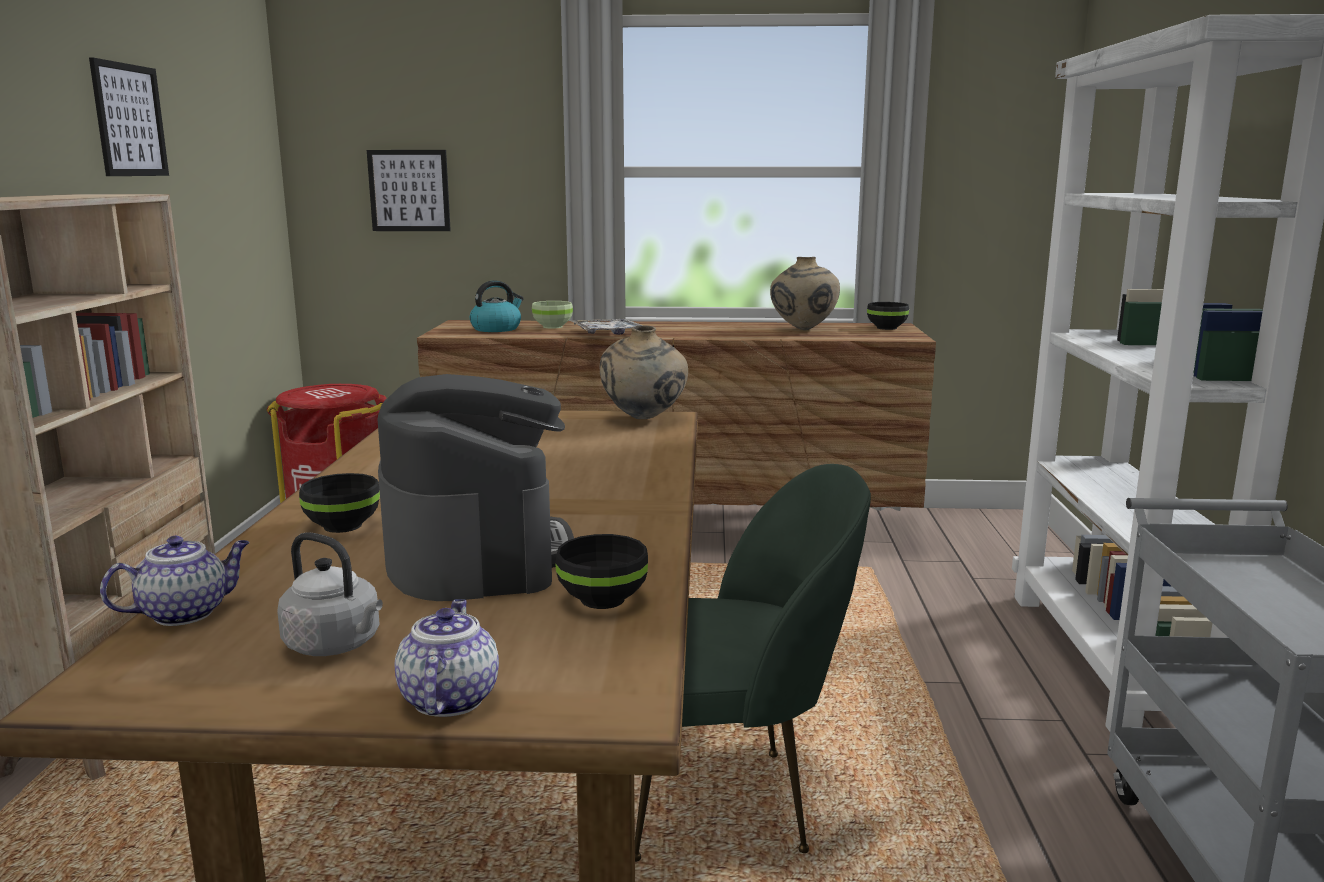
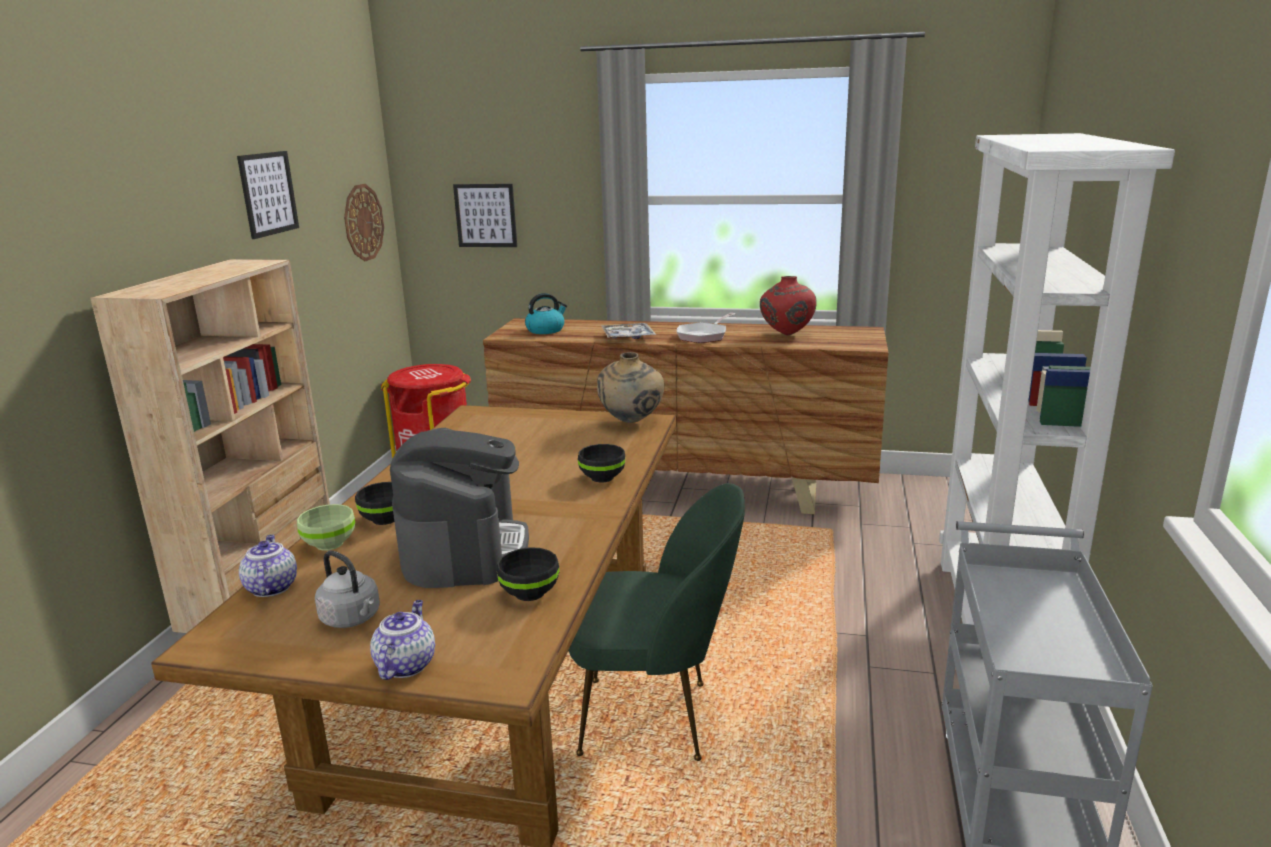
camera: 10 degrees right, 5 degrees up
teapot [100,535,250,626] -> teapot turned 75 degrees counterclockwise [239,535,297,597]
green bowl [532,301,573,328] -> green bowl moved to [297,504,355,551]
beige vase [770,257,840,330] -> red vase [760,276,817,335]
black bowl [867,302,909,330] -> black bowl moved to [578,444,625,482]
none -> wall clock [344,184,384,261]
none -> frying pan [677,313,735,343]

